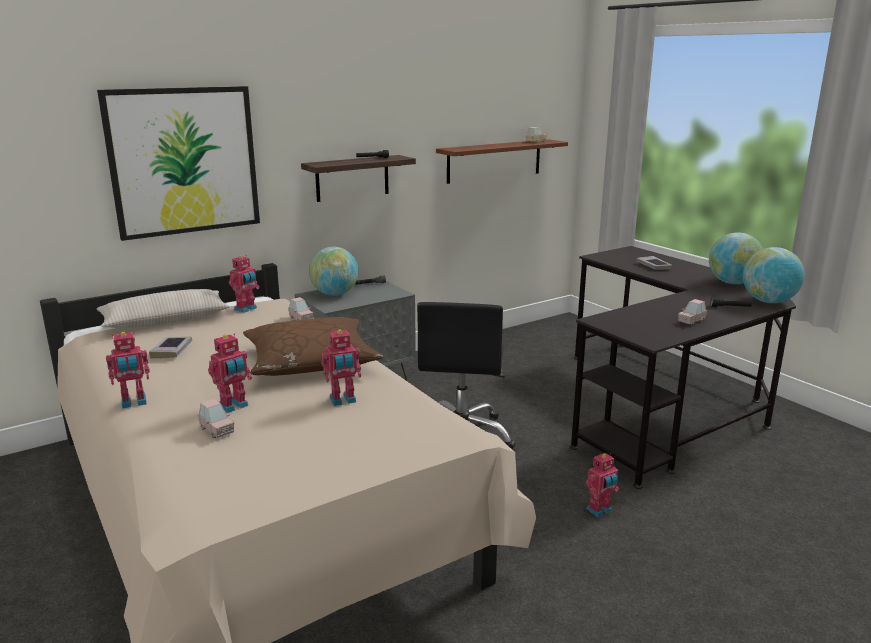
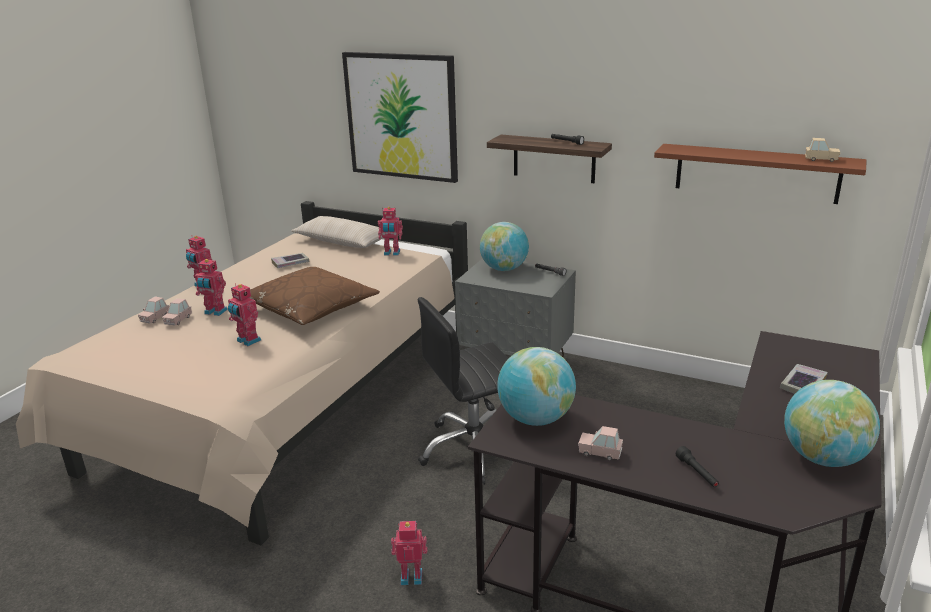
camera: 60 degrees right, 5 degrees up
pink toy car [288,297,313,320] -> pink toy car moved to [138,297,169,324]
toy robot [586,453,619,517] -> toy robot turned 150 degrees clockwise [391,521,427,585]
globe [743,247,805,303] -> globe moved to [497,347,576,426]

